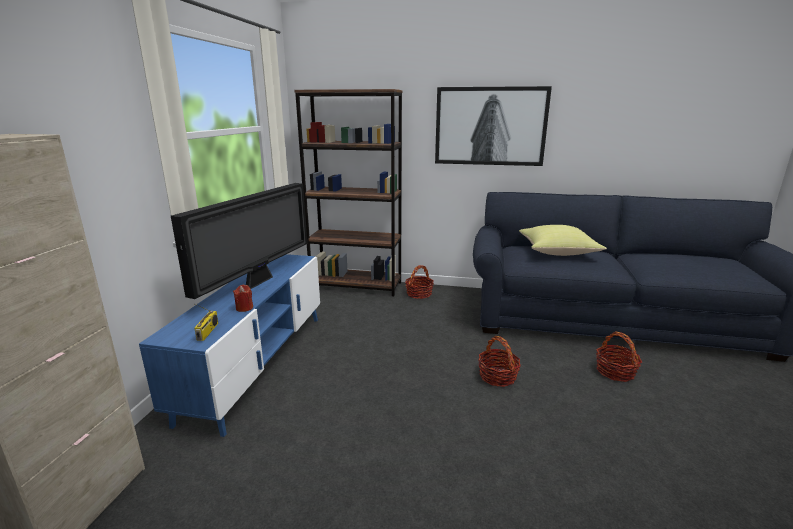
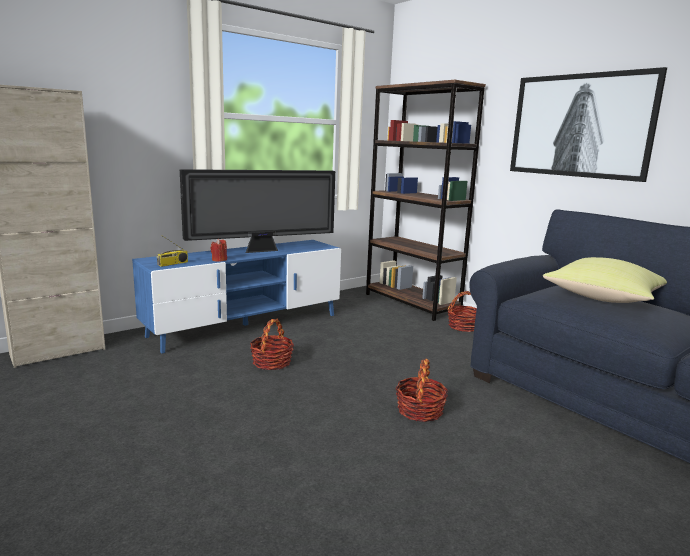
camera: 40 degrees right, 5 degrees down
basket [596,332,642,382] -> basket moved to [250,319,294,370]

